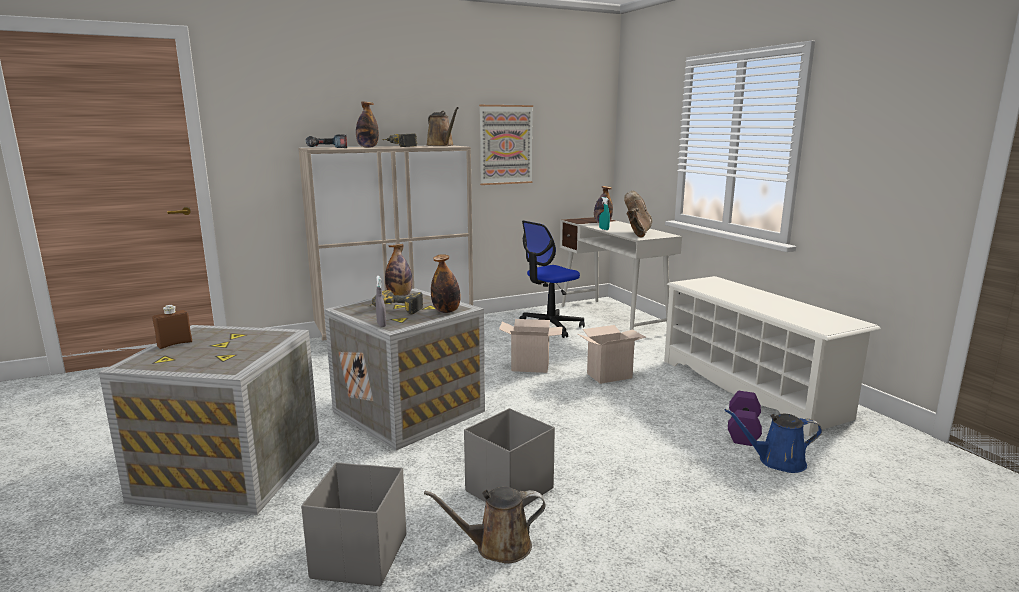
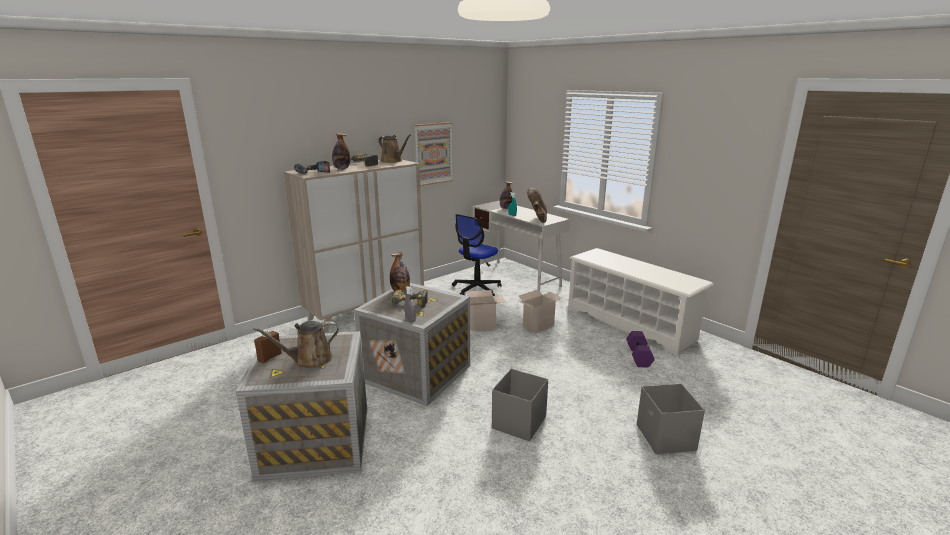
camera: 15 degrees left, 5 degrees up
grey storage box [301,462,406,586] -> grey storage box moved to [637,384,705,454]
brown watering can [424,486,545,563] -> brown watering can moved to [253,321,339,368]
bottle [431,254,461,313] -> none
blue watering can [725,409,822,473] -> none

